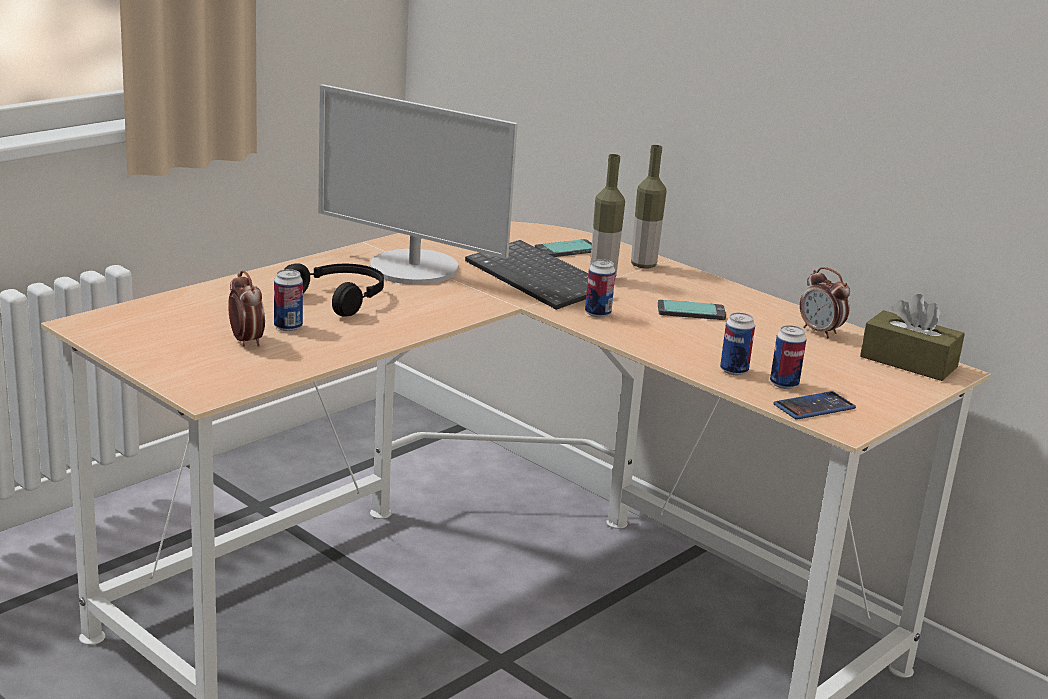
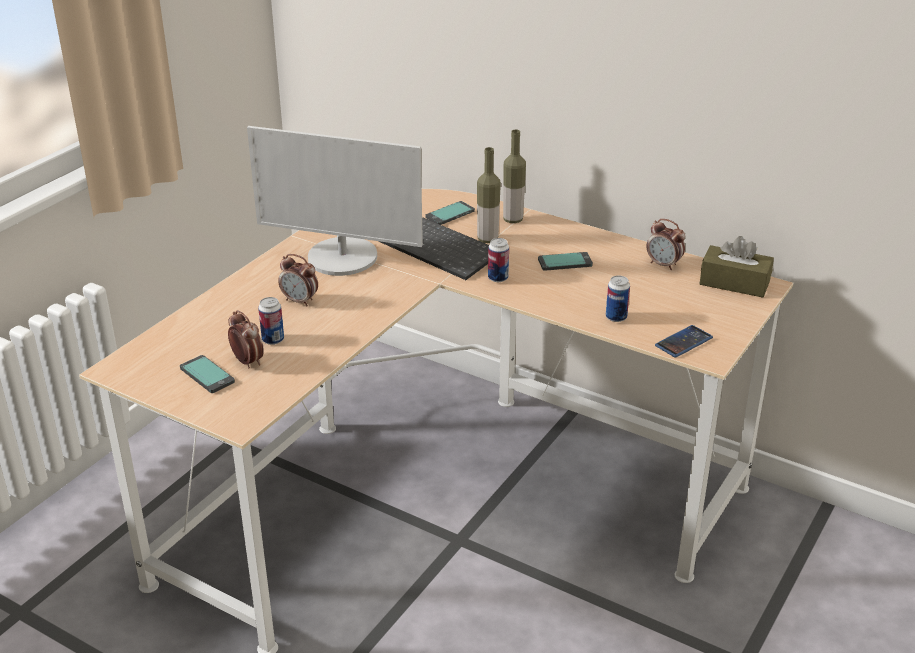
camera: 10 degrees left, 10 degrees up
black headphones [284,263,384,317] -> alarm clock [278,254,318,306]
can [770,325,807,389] -> none
none -> phone [180,355,235,393]

